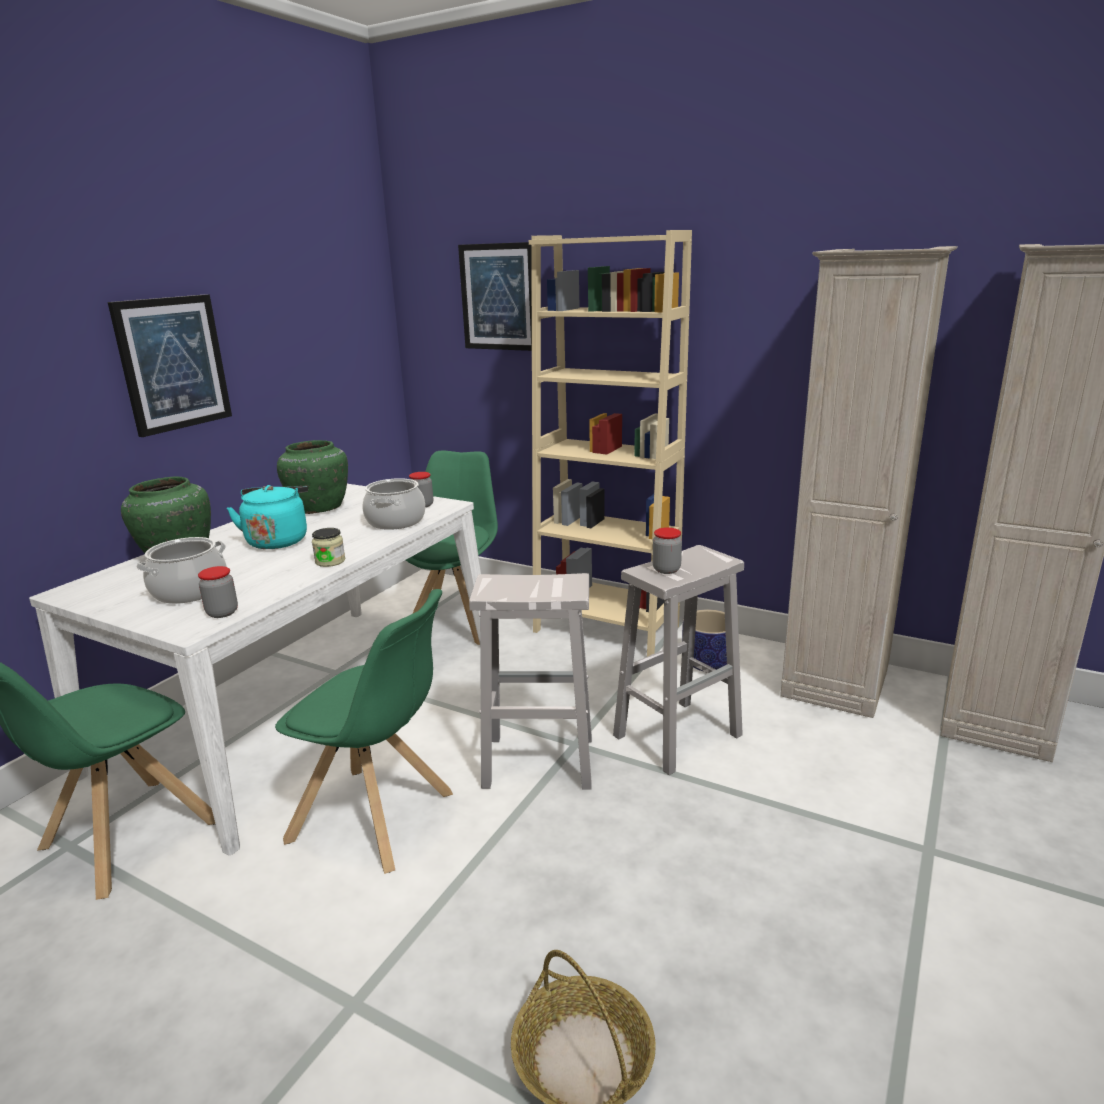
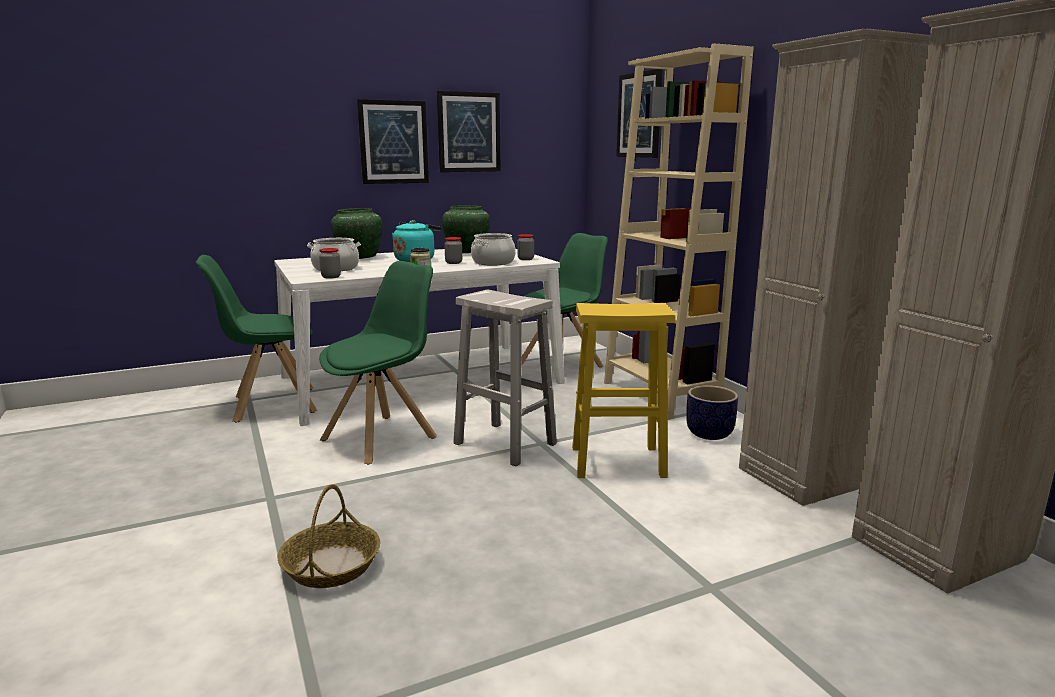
camera: 35 degrees right, 5 degrees down
green chair [275,589,453,874] -> green chair turned 105 degrees counterclockwise [319,261,437,464]
white stool [613,545,744,775] -> yellow stool [572,303,676,478]
jar [653,527,682,574] -> jar moved to [444,237,462,264]
none -> picture [437,91,501,172]

